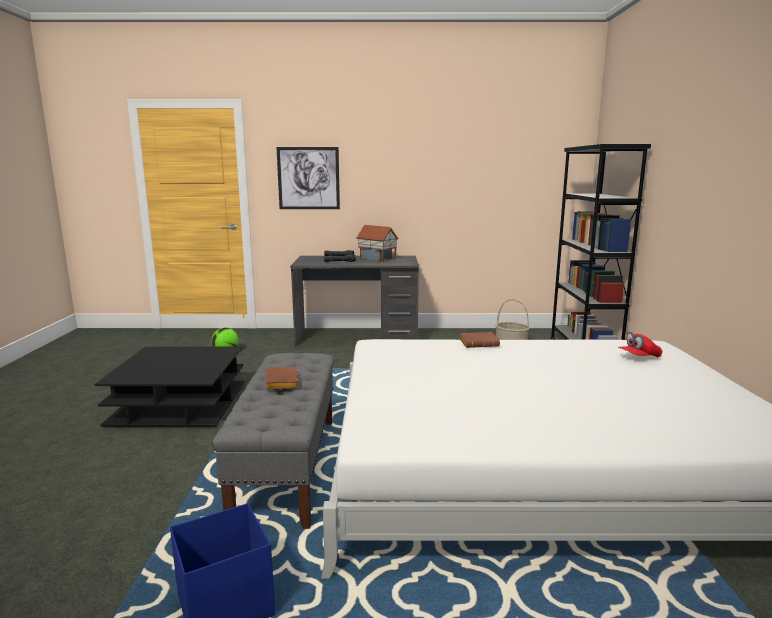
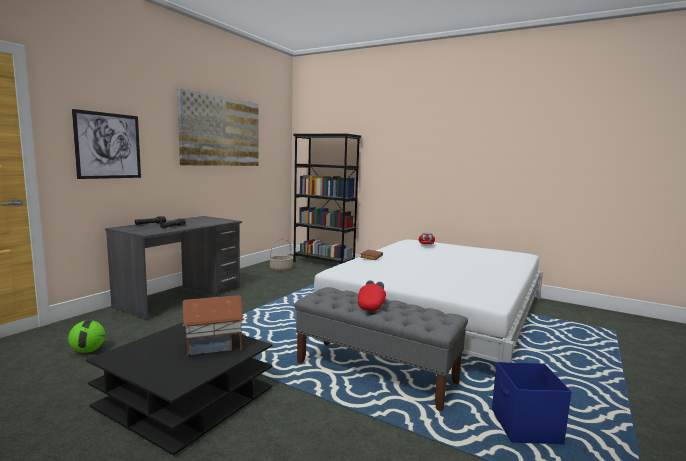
camera: 60 degrees left, 5 degrees down
brown book [266,367,299,389] -> red cap [358,280,386,311]
toy house [356,225,399,262] -> toy house moved to [183,295,244,356]
none -> picture [177,88,259,166]

